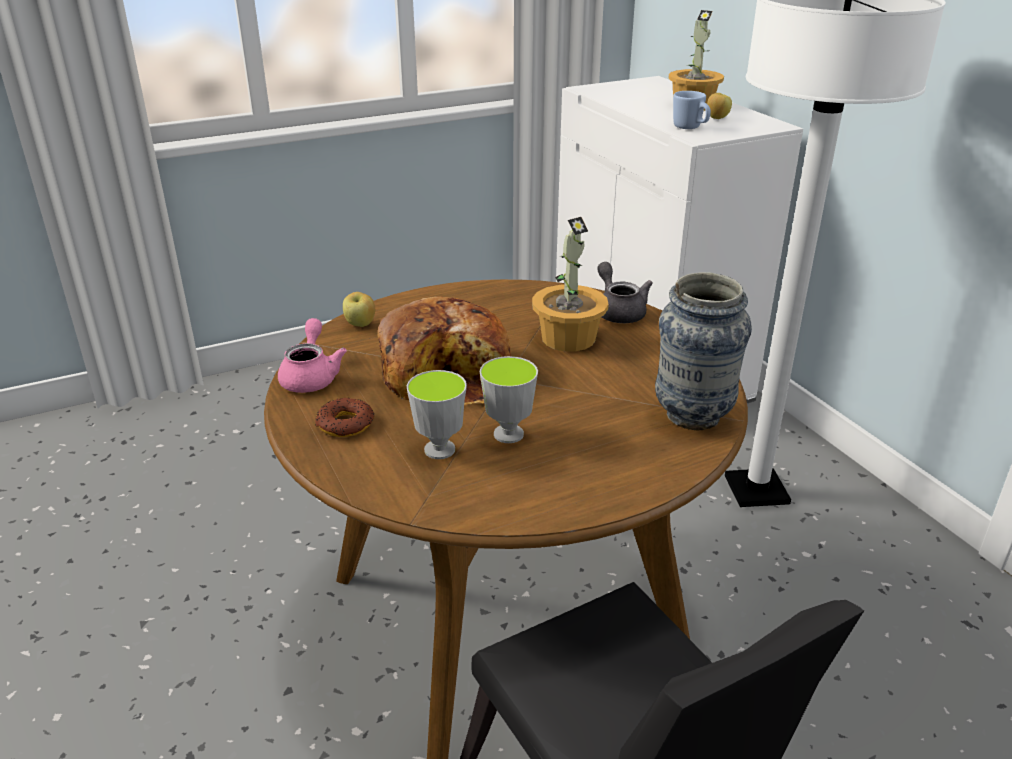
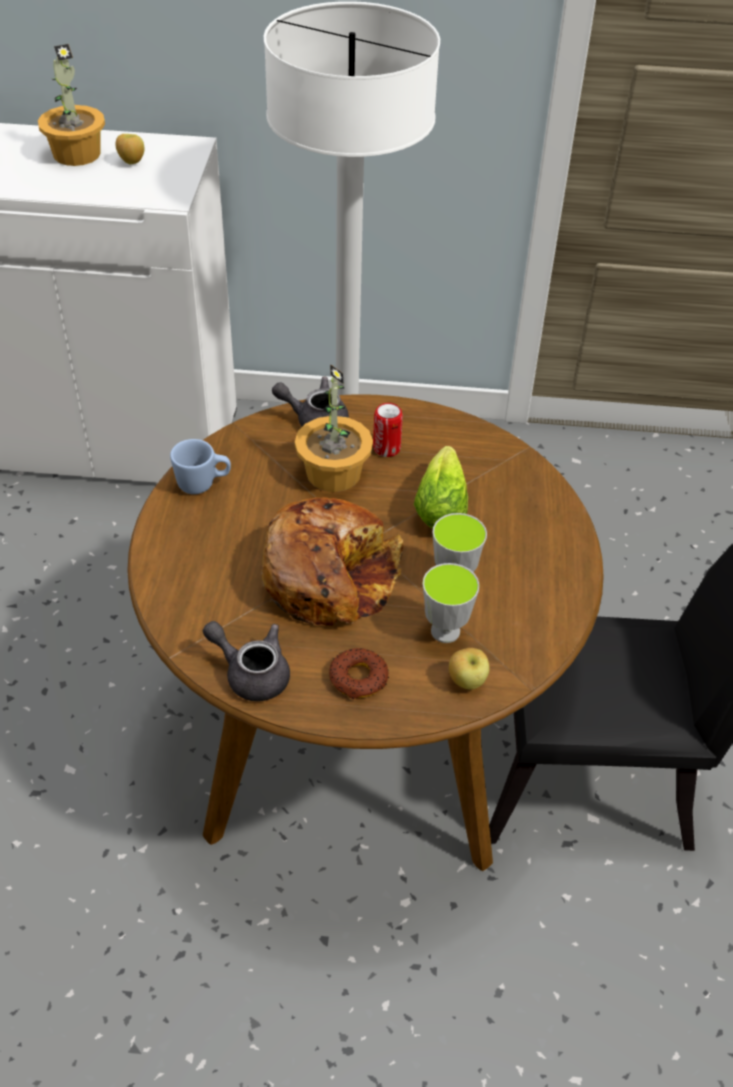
camera: 60 degrees left, 15 degrees up
pink teapot [278,318,347,393] -> grey teapot [203,621,290,701]
apple [343,292,375,327] -> apple moved to [449,648,490,689]
vase [655,272,752,431] -> none
blue mug [673,91,711,129] -> blue mug moved to [170,439,231,494]
none -> can [373,403,403,457]
none -> lettuce [414,446,468,529]

